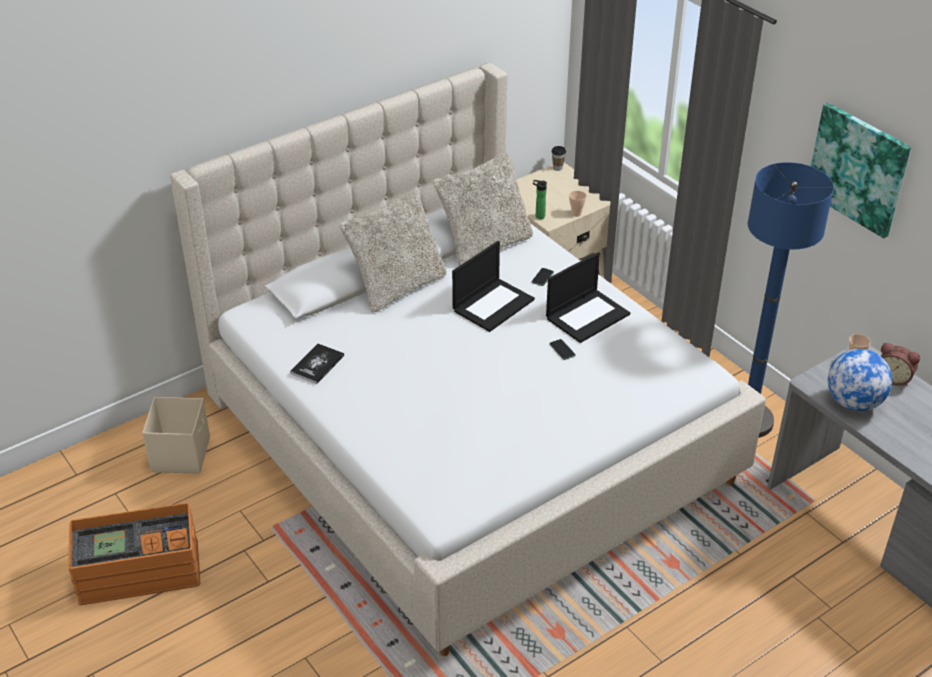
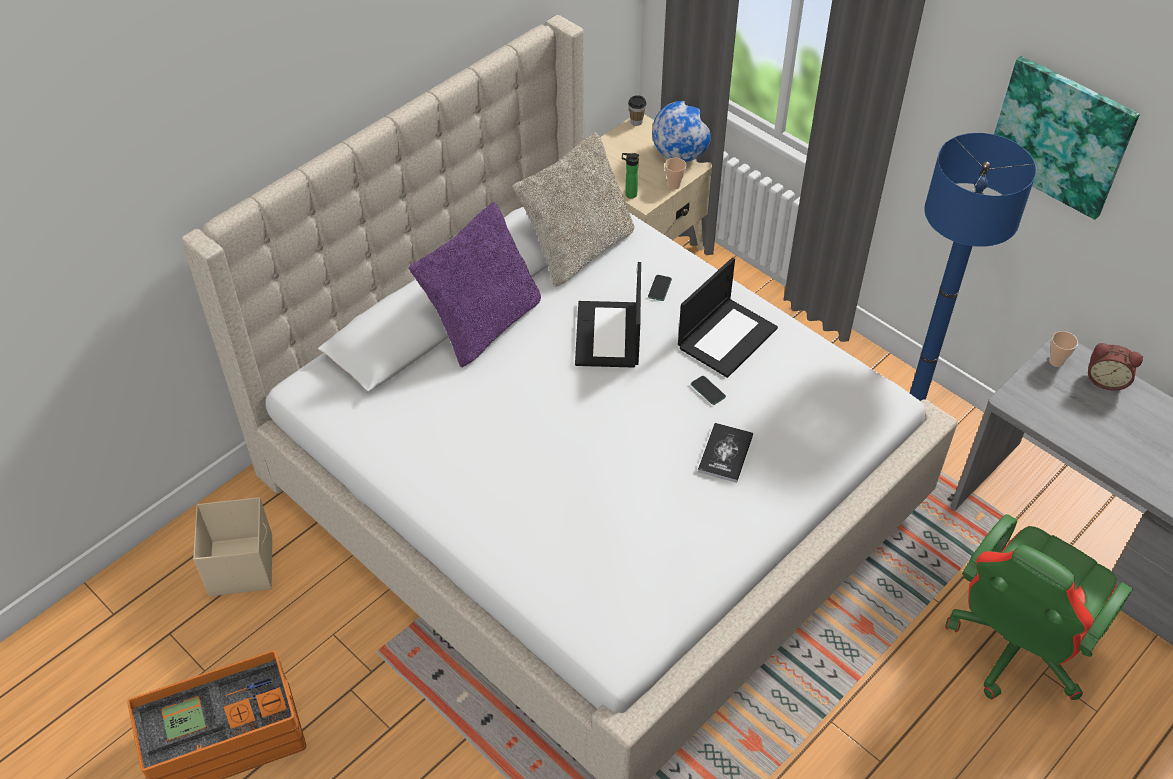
camera: 10 degrees left, 10 degrees up
book [290,344,344,384] -> book moved to [698,423,753,483]
beige pillow [339,190,446,312] -> purple pillow [409,202,541,367]
laptop [452,241,535,332] -> laptop turned 150 degrees clockwise [575,262,641,368]
globe [828,349,892,411] -> globe moved to [652,101,711,162]
none -> green office chair [945,514,1133,700]

